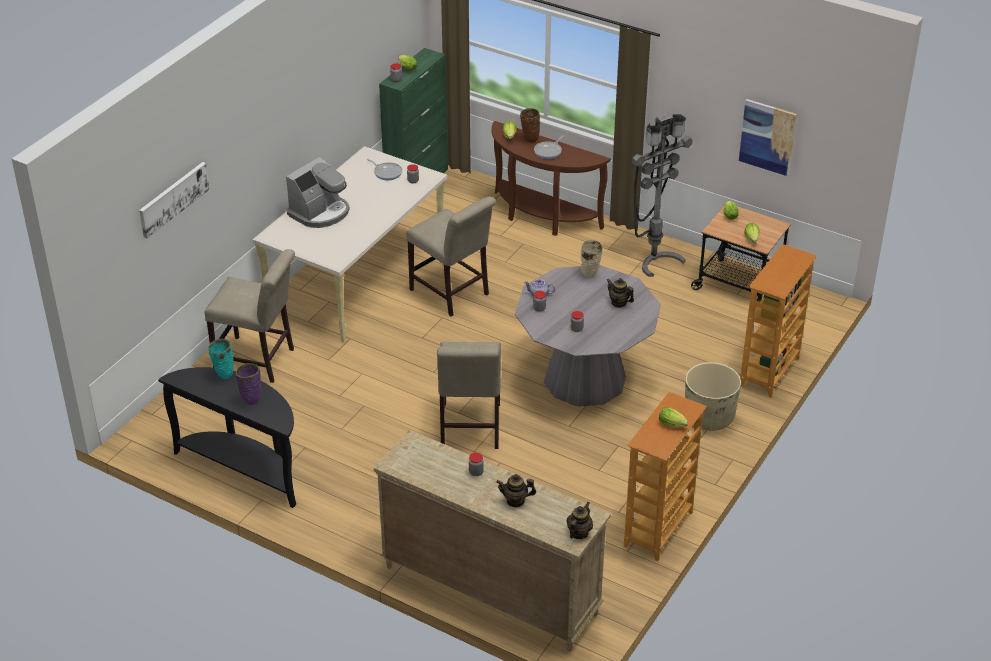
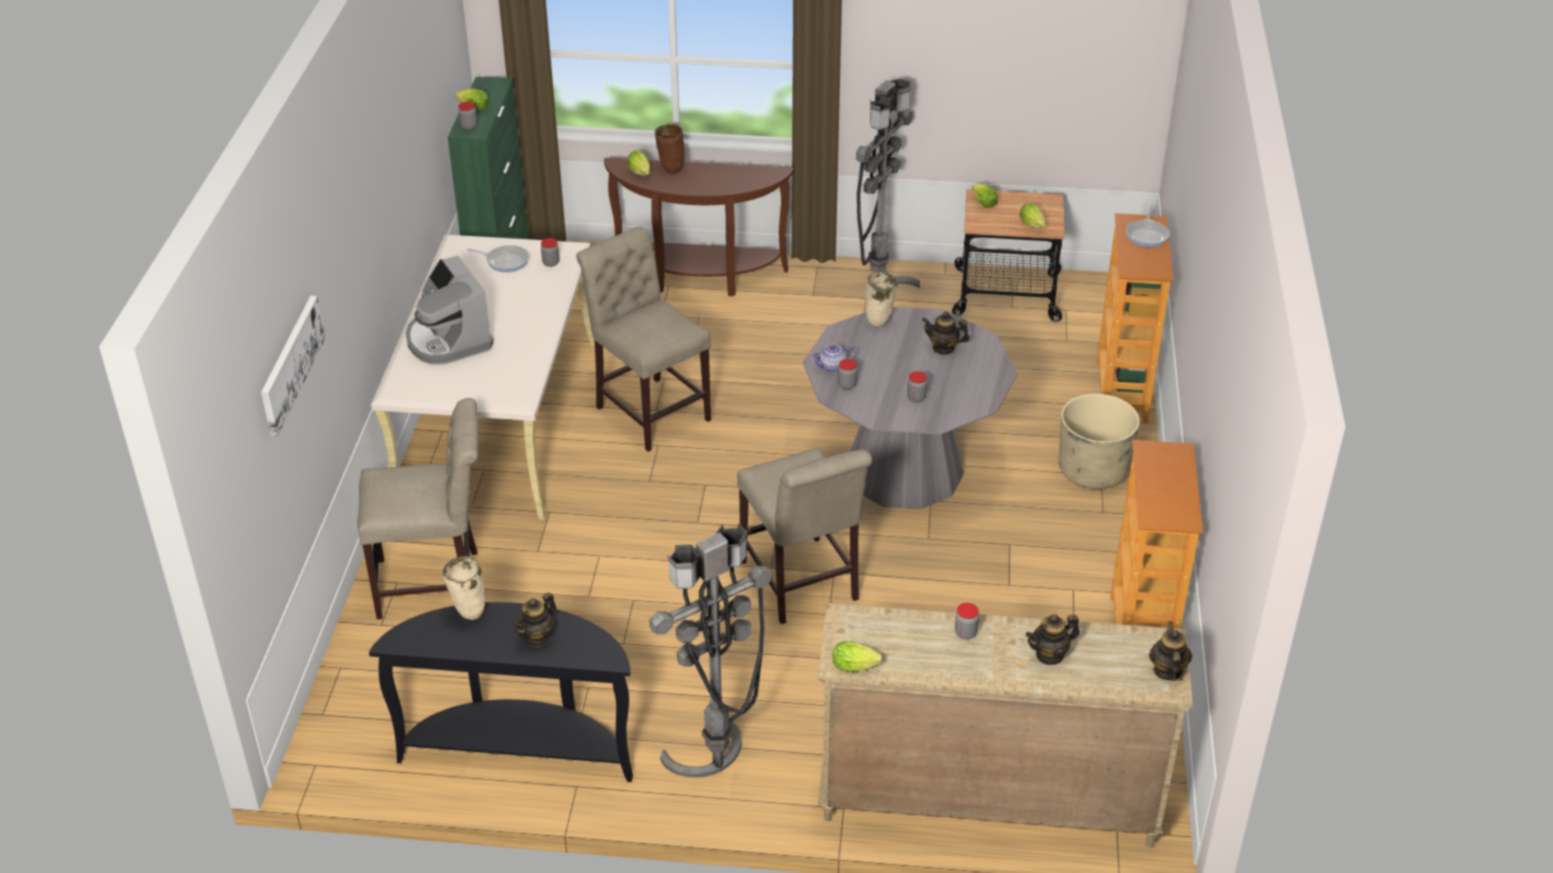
camera: 25 degrees left, 0 degrees up
turquoise vase [208,339,234,379] -> beige vase [443,556,485,620]
purple vase [236,363,261,405] -> teapot [513,592,557,647]
coffee machine [286,157,349,228] -> coffee machine turned 135 degrees clockwise [406,256,494,365]
beige chair [406,197,496,317] -> beige chair turned 150 degrees counterclockwise [576,226,711,452]
frying pan [534,135,564,159] -> frying pan moved to [1126,207,1170,247]
lettuce [659,407,689,428] -> lettuce moved to [833,641,883,671]
picture [739,99,797,176] -> none
none -> grey floor lamp [649,523,771,777]

